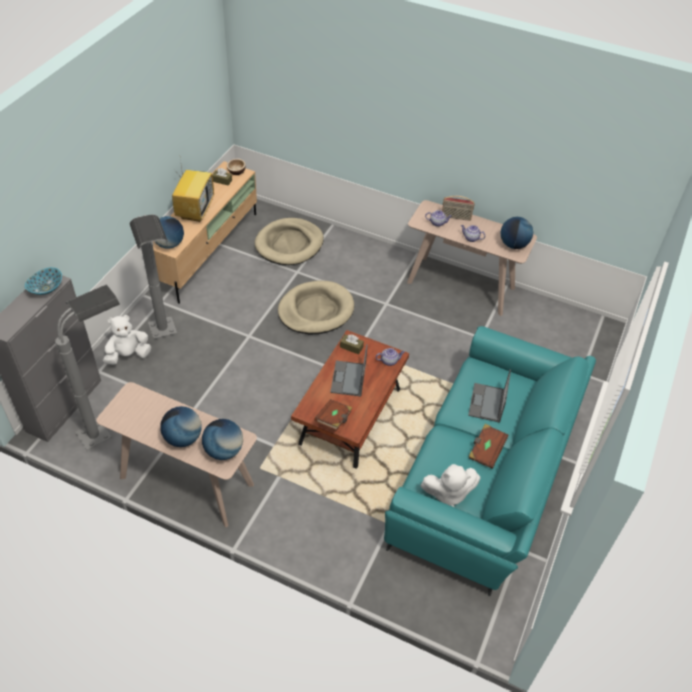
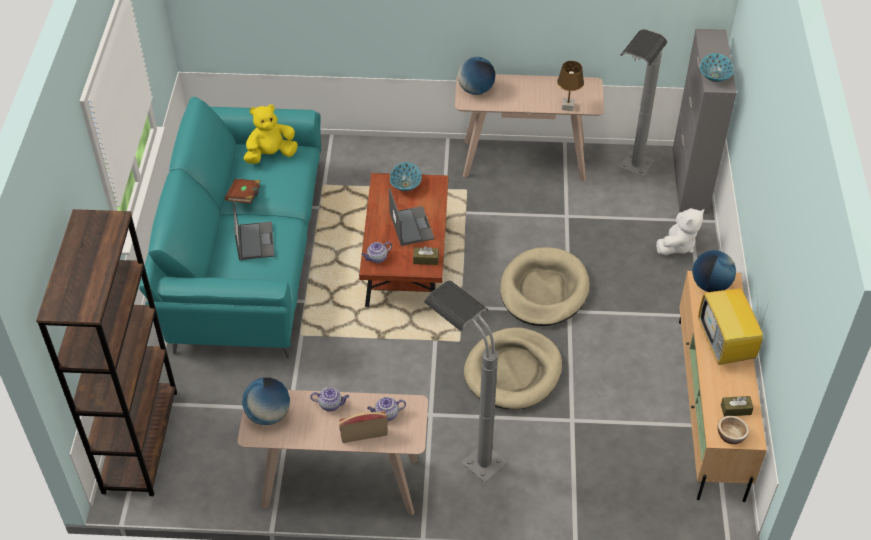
camera: 160 degrees right, 0 degrees up
grey floor lamp [130,214,177,339] -> grey floor lamp moved to [424,280,508,483]
globe [160,406,202,447] -> none
beige dog bed [254,218,324,265] -> beige dog bed moved to [500,247,590,326]
brown book [314,399,352,431] -> bowl [390,162,422,191]
white plush toy [420,464,480,507] -> yellow plush toy [244,104,298,164]
none -> brown bookcase [36,209,177,496]
none -> brown table lamp [557,61,584,111]

